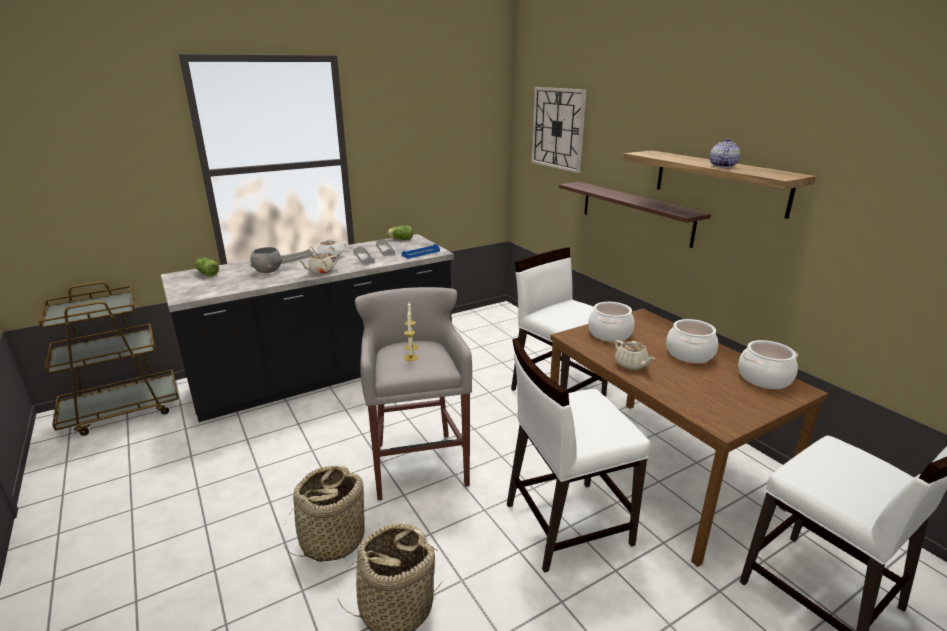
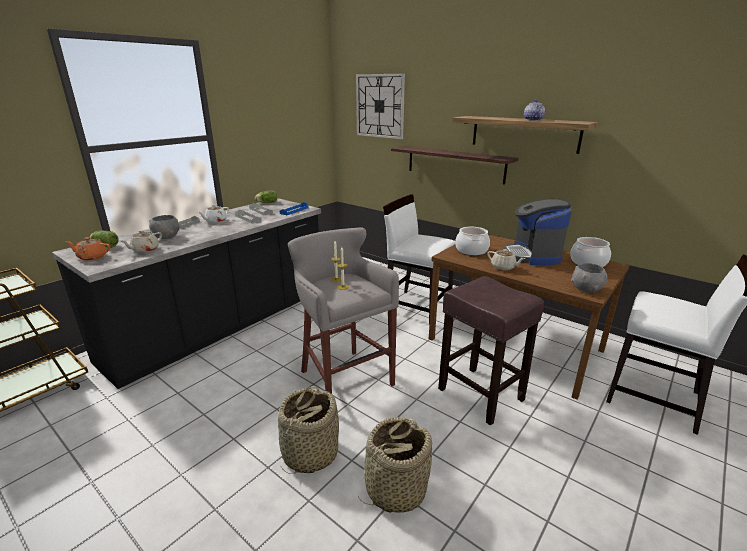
camera: 20 degrees left, 0 degrees up
beige teapot [299,252,338,275] -> beige teapot moved to [121,230,162,253]
white chair [507,338,651,573] -> brown stool [438,276,544,426]
cooking pot [666,319,718,363] -> coffee machine [504,199,572,265]
none -> orange teapot [66,237,110,261]
none -> grey bowl [571,263,607,293]

